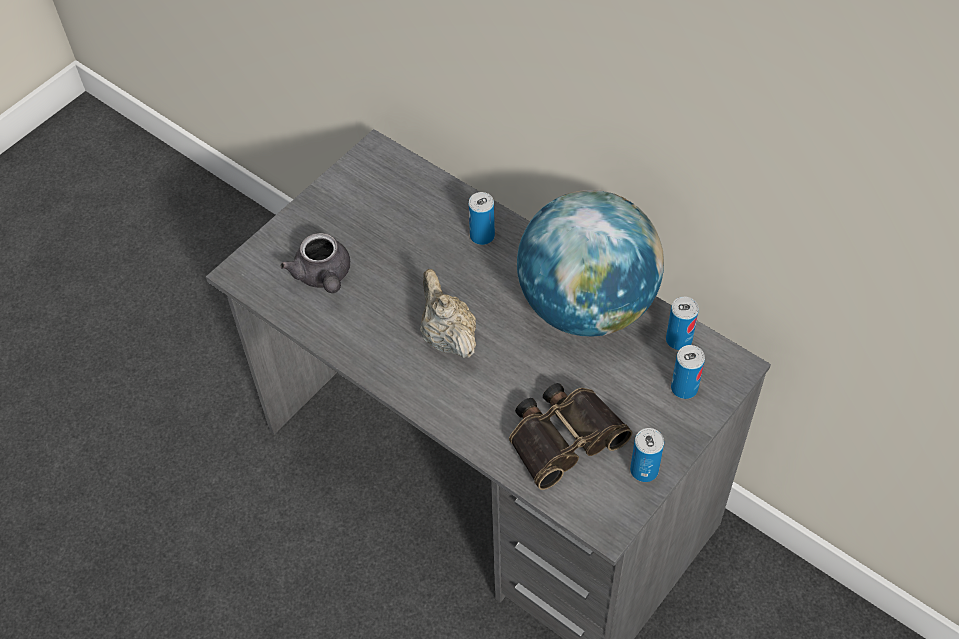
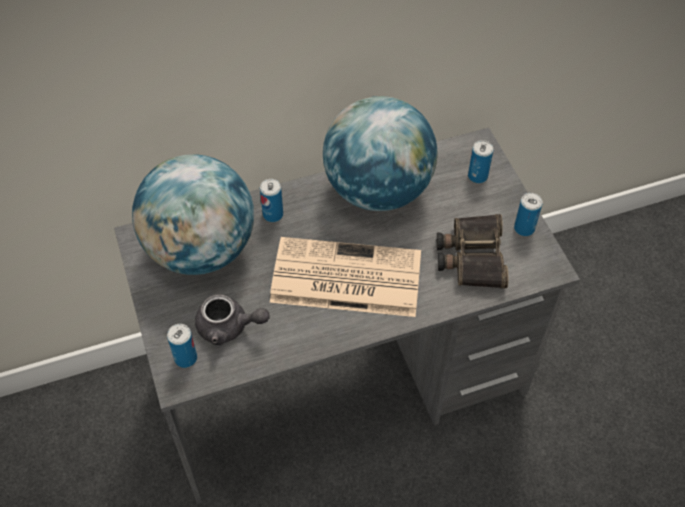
camera: 60 degrees left, 0 degrees up
beige teapot [420,269,476,358] -> newspaper [270,237,421,317]
can [666,296,699,350] -> can moved to [167,324,197,368]
none -> globe [132,154,254,275]

